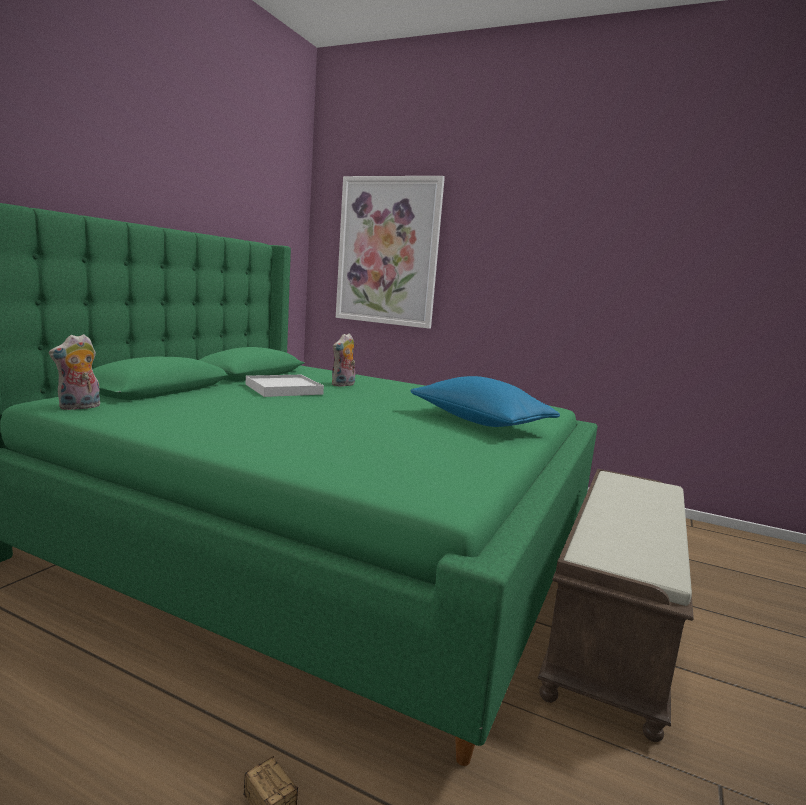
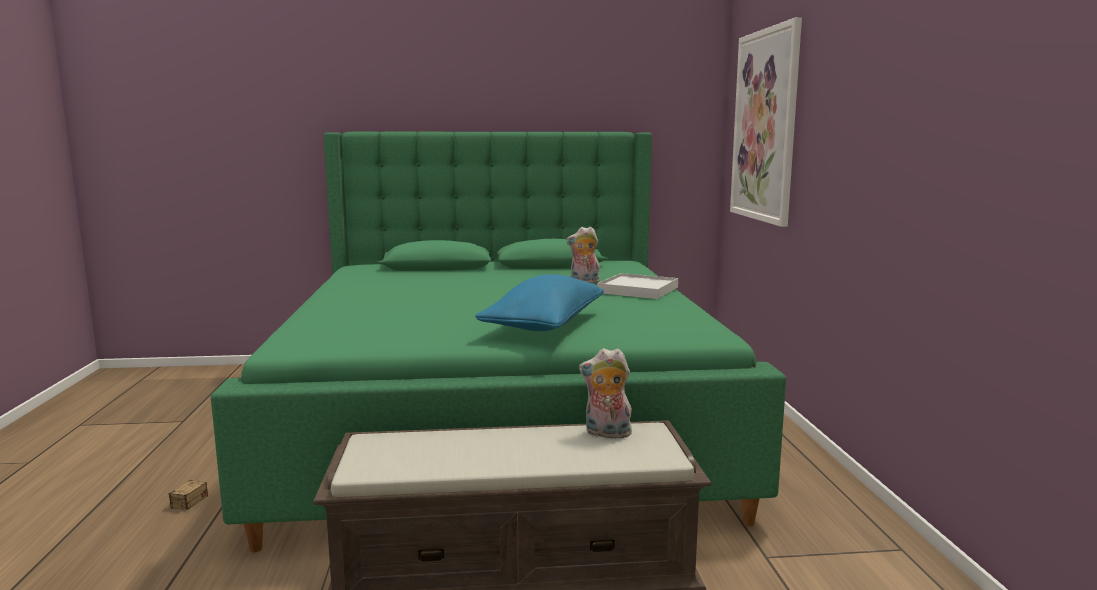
camera: 60 degrees right, 0 degrees up
plush toy [49,334,100,410] -> plush toy moved to [579,348,632,439]
white tray [246,375,324,397] -> white tray moved to [597,273,678,299]

